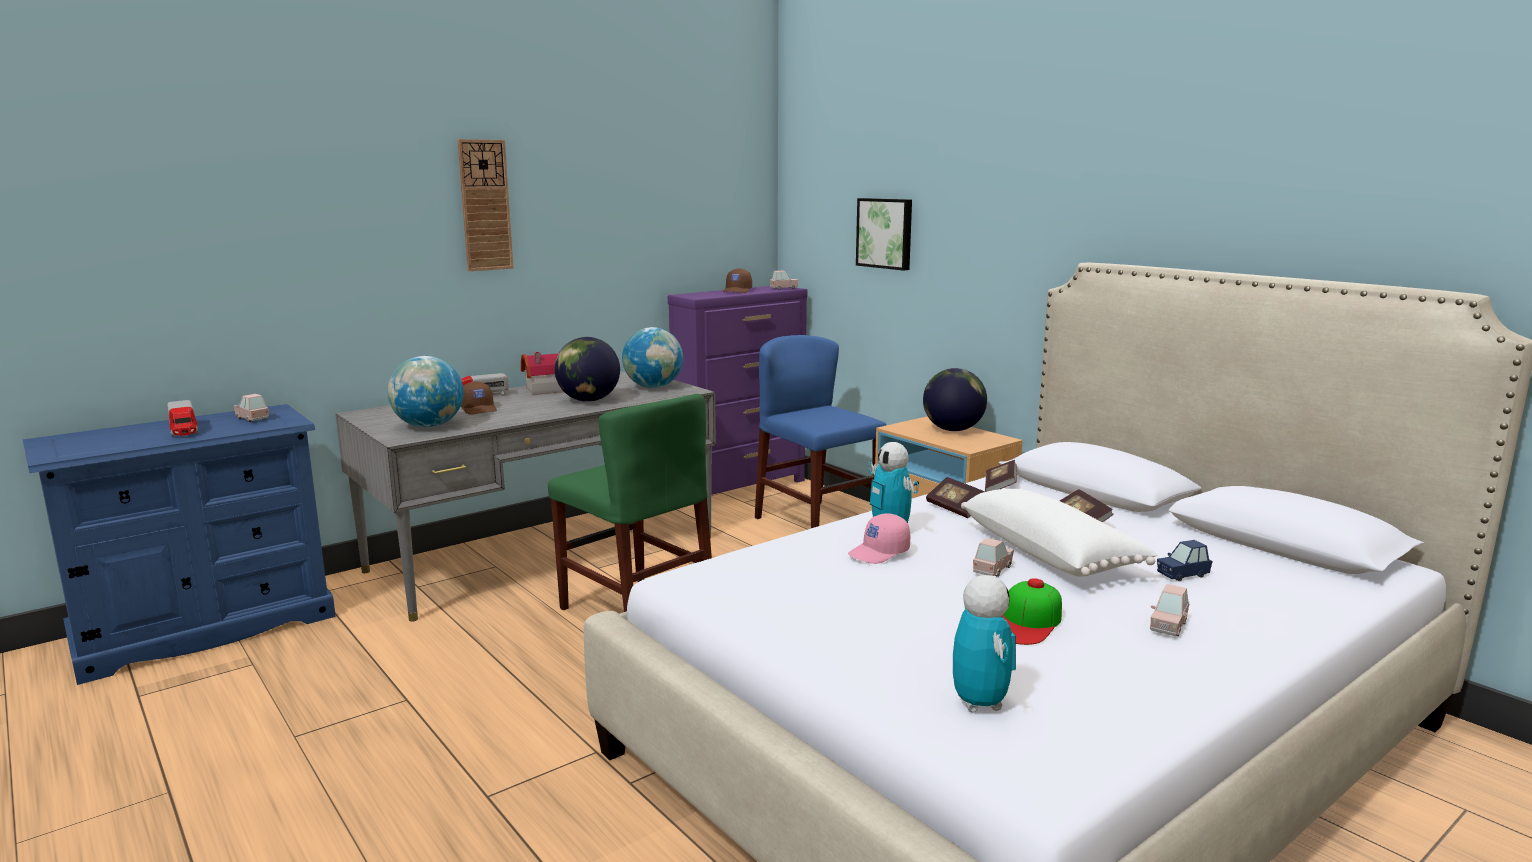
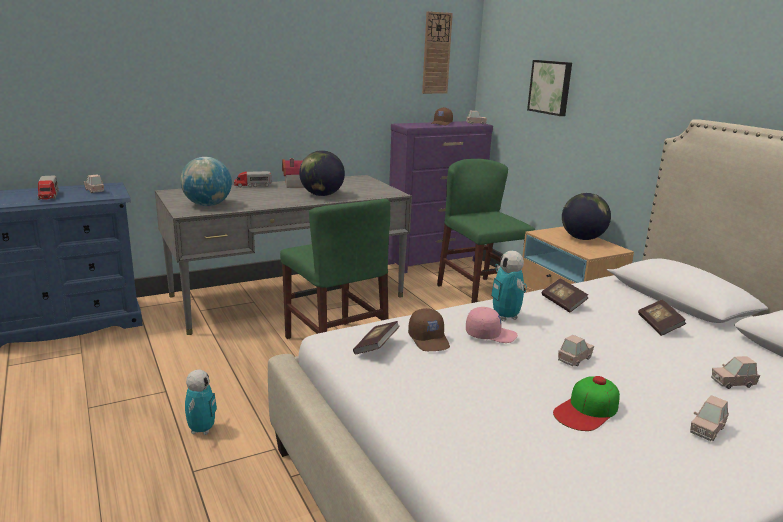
camera: 10 degrees right, 5 degrees up
wall clock [457,139,514,271] -> wall clock moved to [422,11,453,94]
brown cap [460,381,497,415] -> brown cap moved to [408,308,450,351]
globe [622,327,683,388] -> none
blue chair [755,335,886,528] -> green chair [437,159,535,303]
pink cap [848,513,910,564] -> pink cap turned 150 degrees counterclockwise [466,307,518,343]
toy robot [953,575,1016,713] -> toy robot moved to [185,370,217,435]
white pillow [961,489,1157,576] -> none
book [985,460,1017,492] -> book moved to [353,321,400,354]
blue toy car [1157,540,1213,581] -> pink toy car [711,356,760,389]

